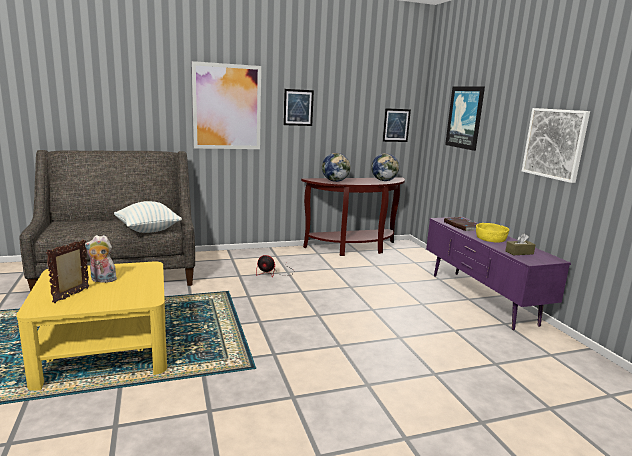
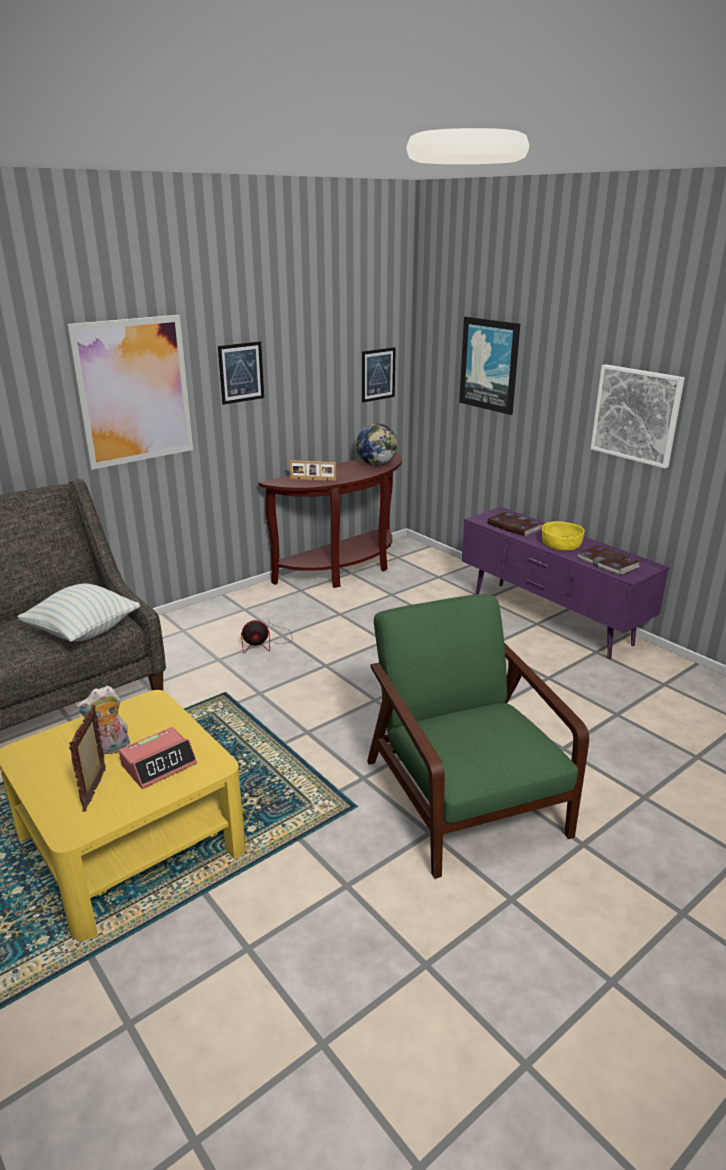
camera: 20 degrees left, 10 degrees up
globe [322,153,351,182] -> picture frame [290,460,336,481]
brown tissue box [505,233,536,255] -> book [577,545,640,575]
none -> alarm clock [119,727,197,789]
none -> green armchair [367,594,589,879]

